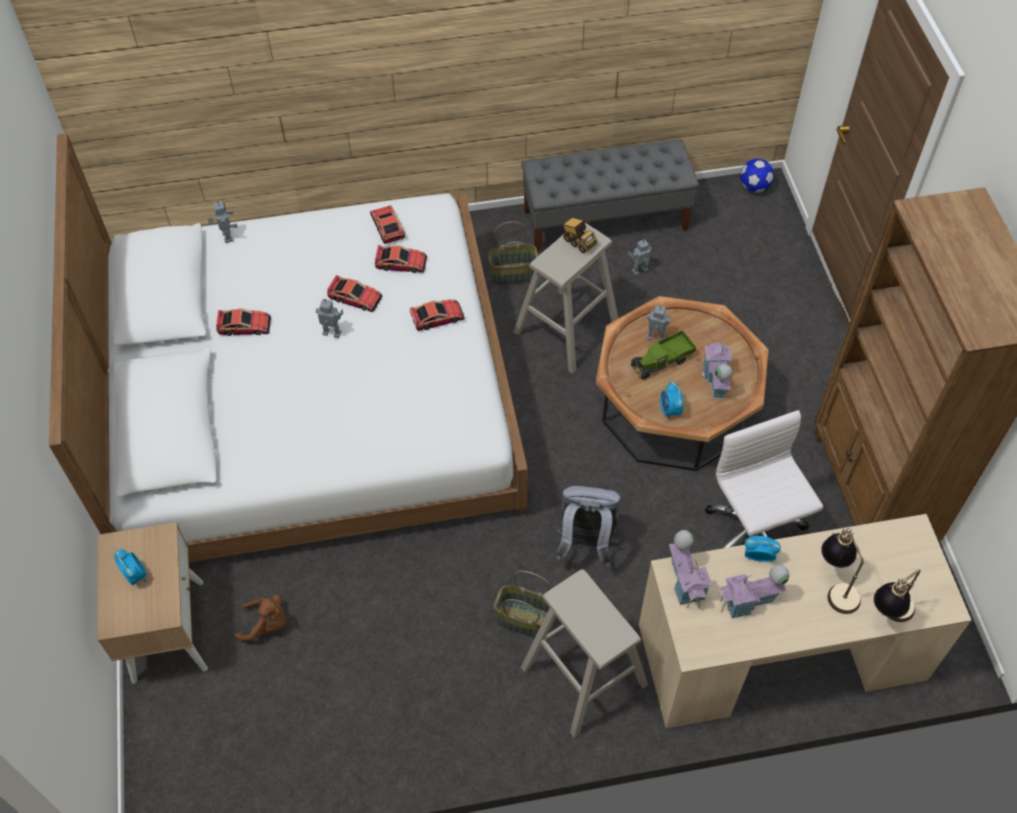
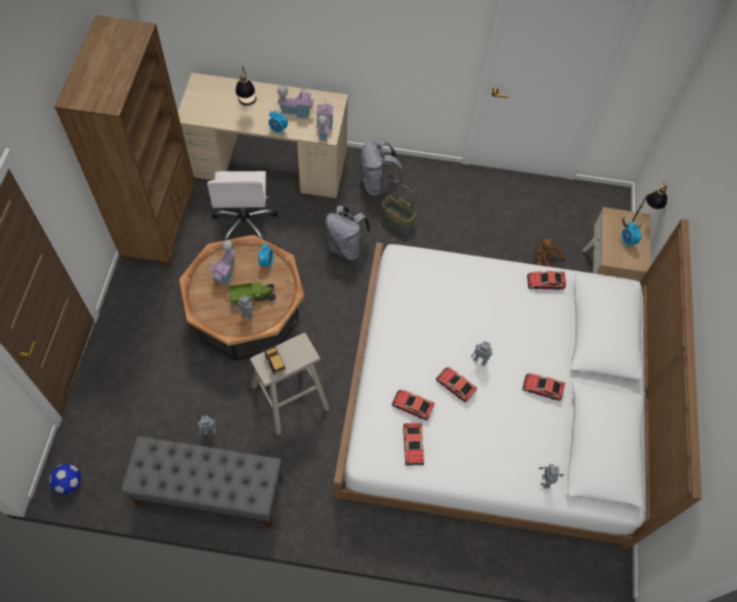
camera: 165 degrees left, 5 degrees up
toy car [410,299,465,331] -> toy car moved to [527,271,566,290]
basket [488,221,538,285] -> none
beige stool [521,569,648,738] -> grey backpack [360,140,403,196]
table lamp [874,569,921,622] -> table lamp moved to [622,182,667,228]

